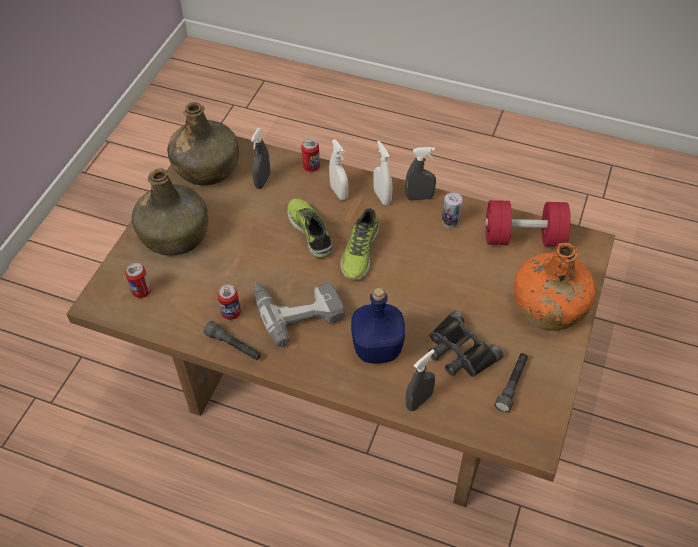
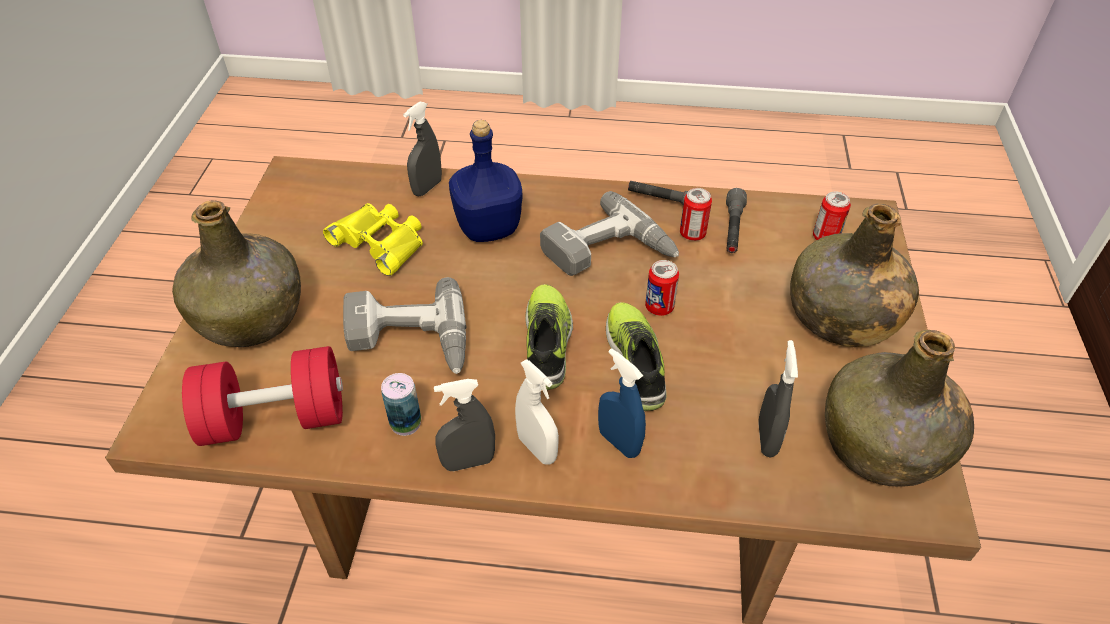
camera: 165 degrees right, 5 degrees down
shoe [287,198,333,258] -> shoe turned 150 degrees counterclockwise [606,302,667,411]
can [301,139,320,172] -> can moved to [645,260,679,316]
white spray bottle [329,139,348,200] -> blue spray bottle [598,348,646,458]
black binoculars [429,311,503,377] -> yellow binoculars [323,203,423,276]
grey flashlight [495,353,528,412] -> grey flashlight moved to [726,188,747,253]
orange bottle [514,243,596,331] -> green bottle [172,200,301,347]
none -> power drill [343,277,467,374]

